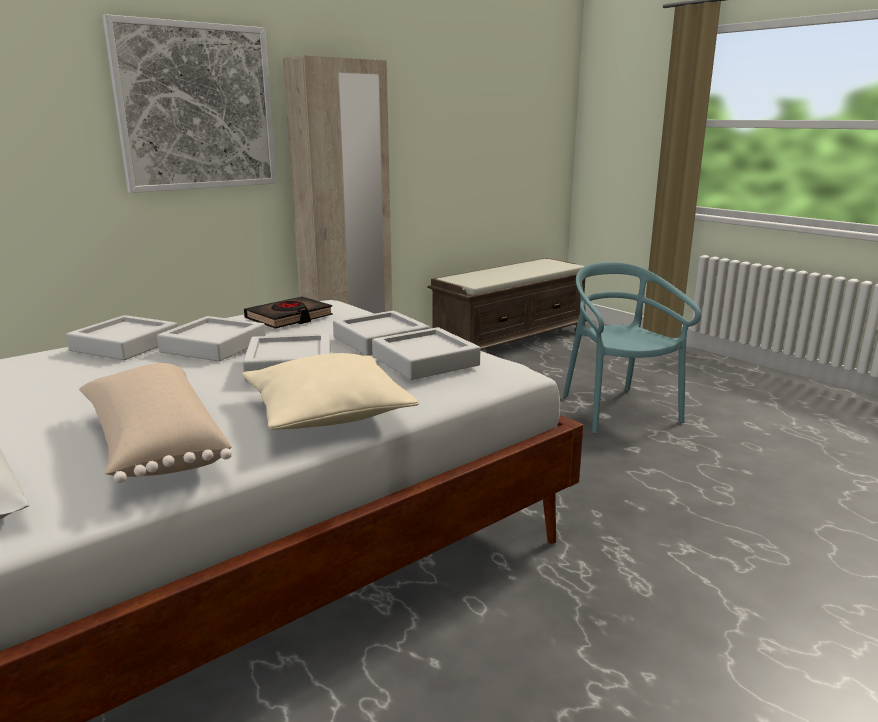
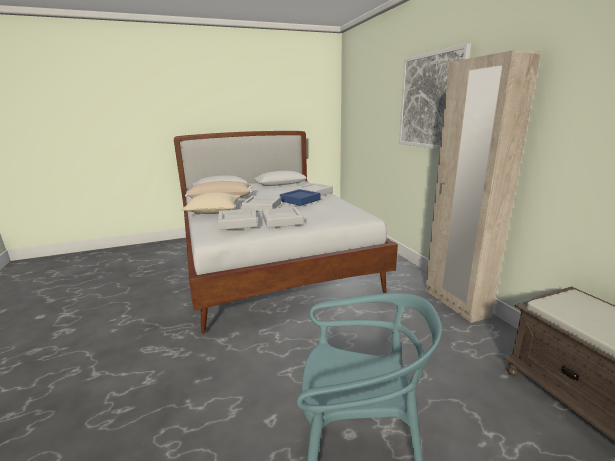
camera: 110 degrees right, 0 degrees up
grey tray [157,316,266,362] -> blue tray [280,189,320,206]
black book [244,297,333,329] -> none

